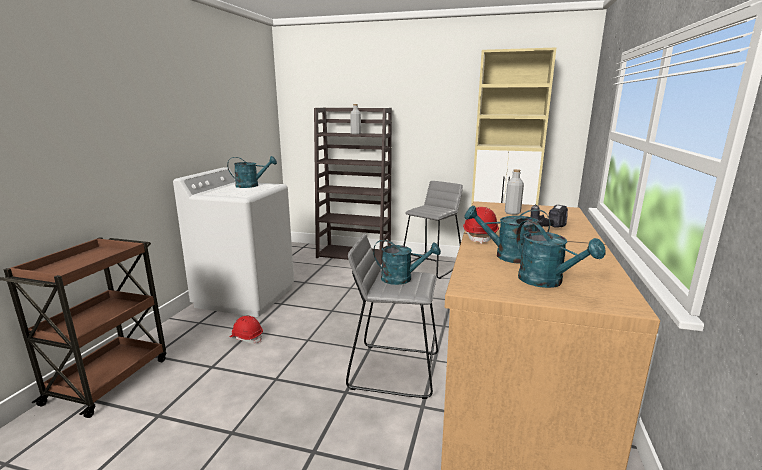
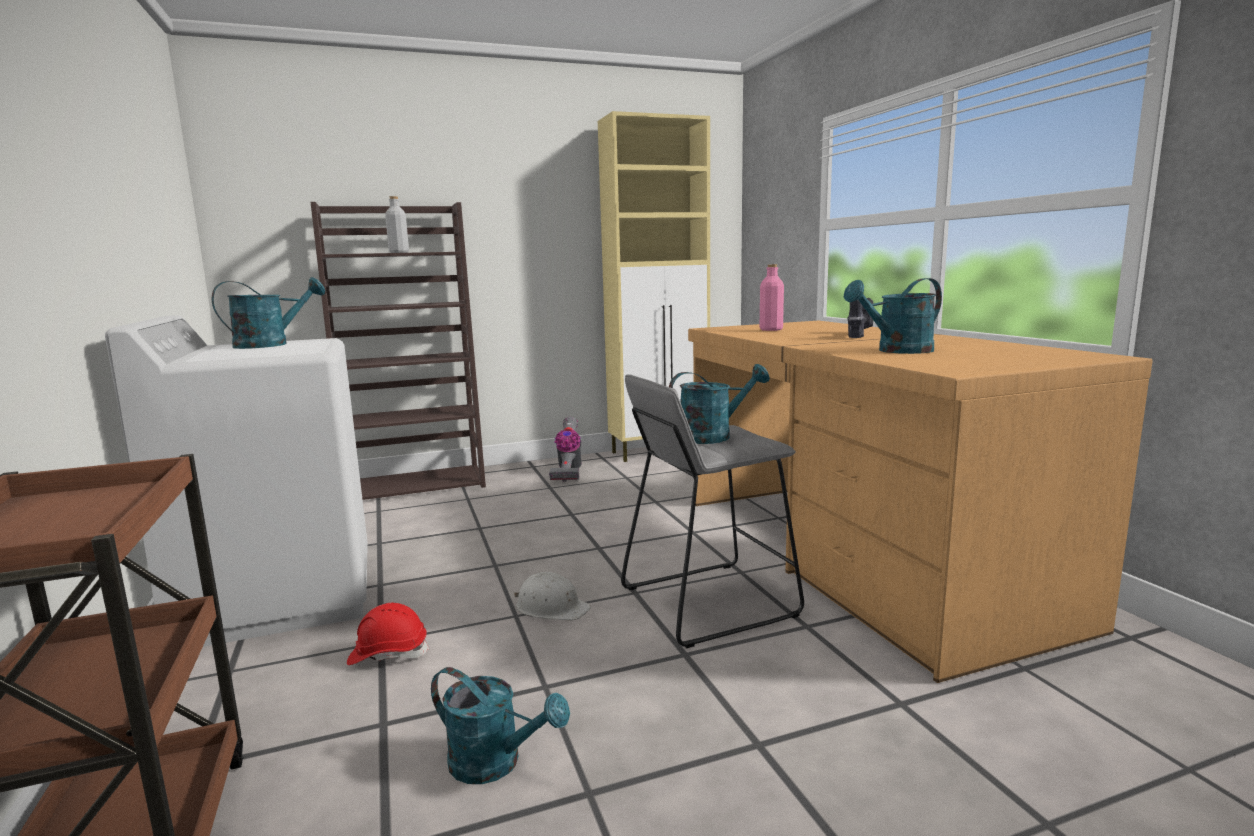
camera: 35 degrees left, 5 degrees down
grey stool [403,181,463,279] -> vacuum cleaner [549,417,582,482]
red hard hat [463,207,499,244] -> none
grey bottle [505,169,524,215] -> pink bottle [760,264,784,331]
turquoise watering can [516,220,606,288] -> turquoise watering can moved to [431,667,570,784]
none -> white hard hat [514,572,591,620]

